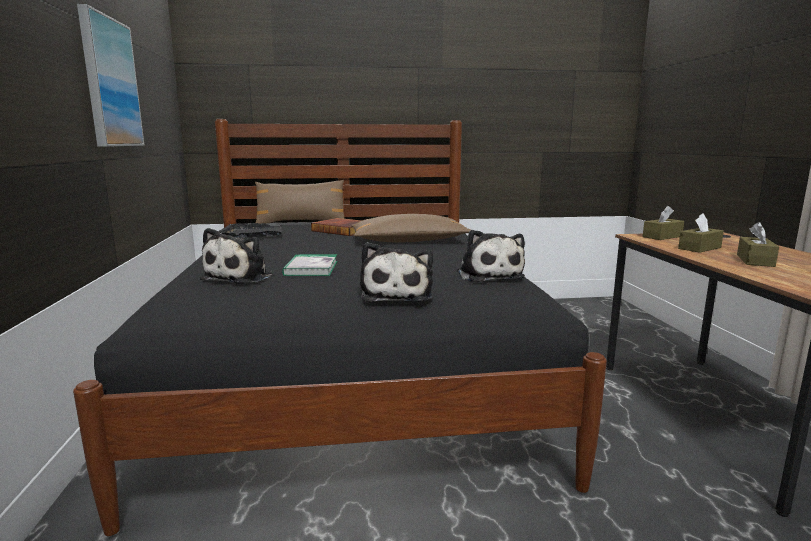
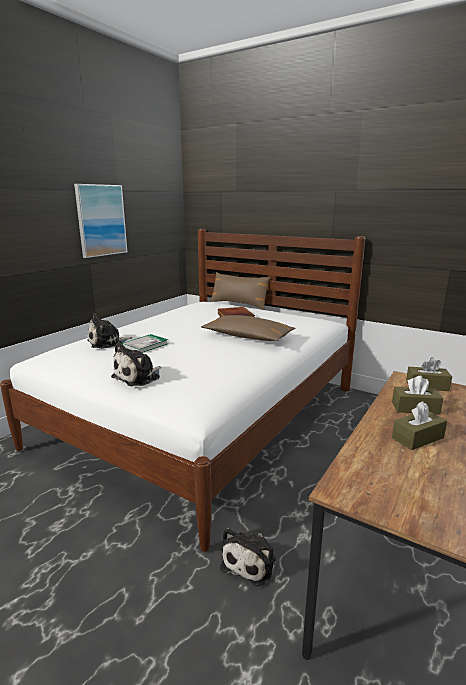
camera: 40 degrees right, 5 degrees up
black bed [73,119,607,536] -> white bed [0,229,365,552]
black tray [218,223,282,238] -> none
plush toy [457,230,525,282] -> plush toy moved to [220,528,276,586]

